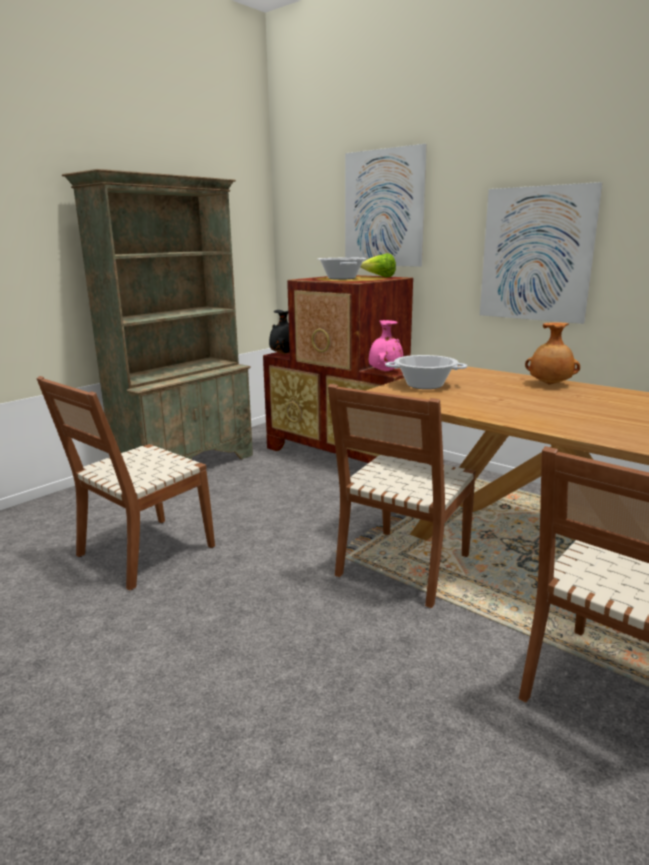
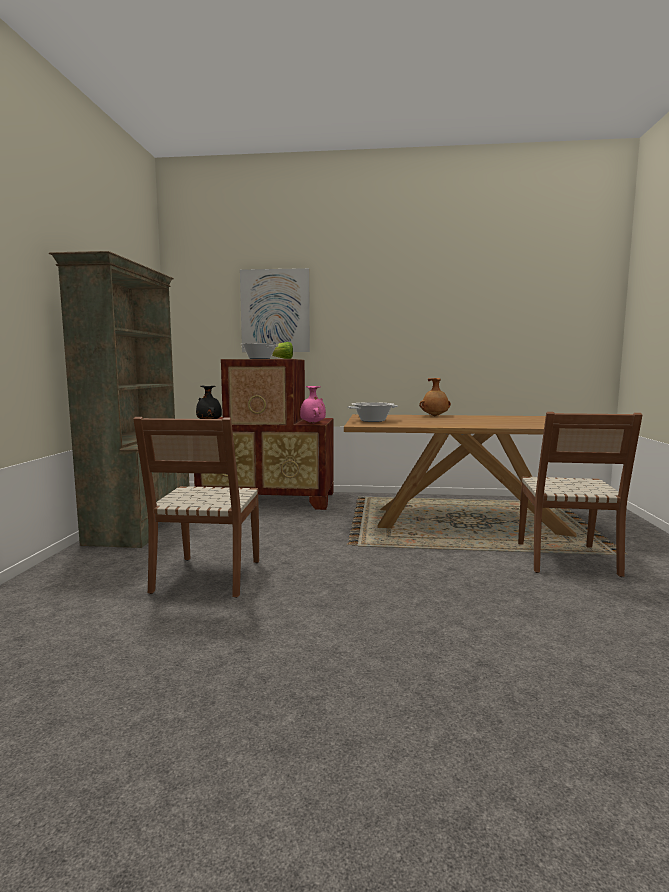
camera: 35 degrees left, 10 degrees down
chair [328,384,476,608] -> none
picture [480,182,603,324] -> none

